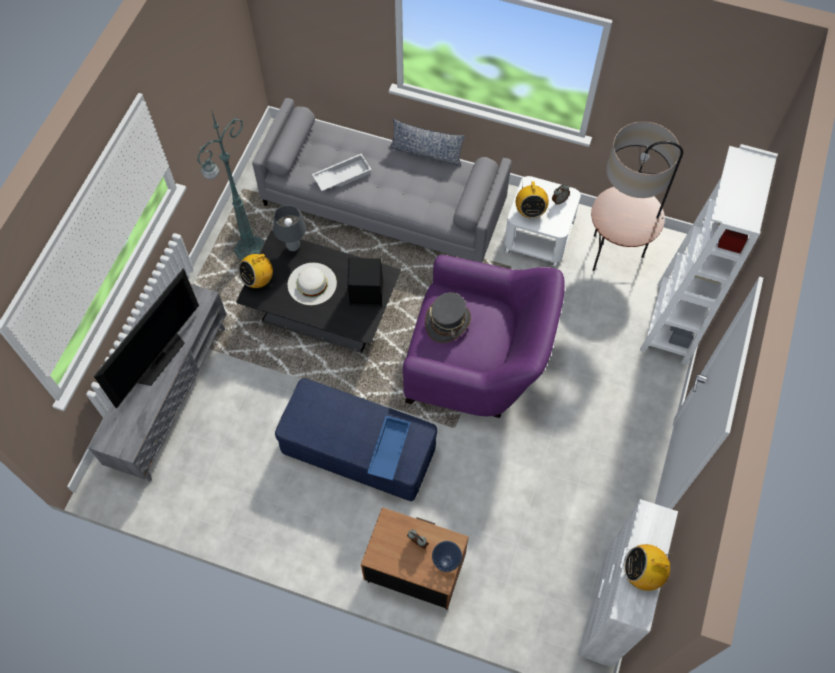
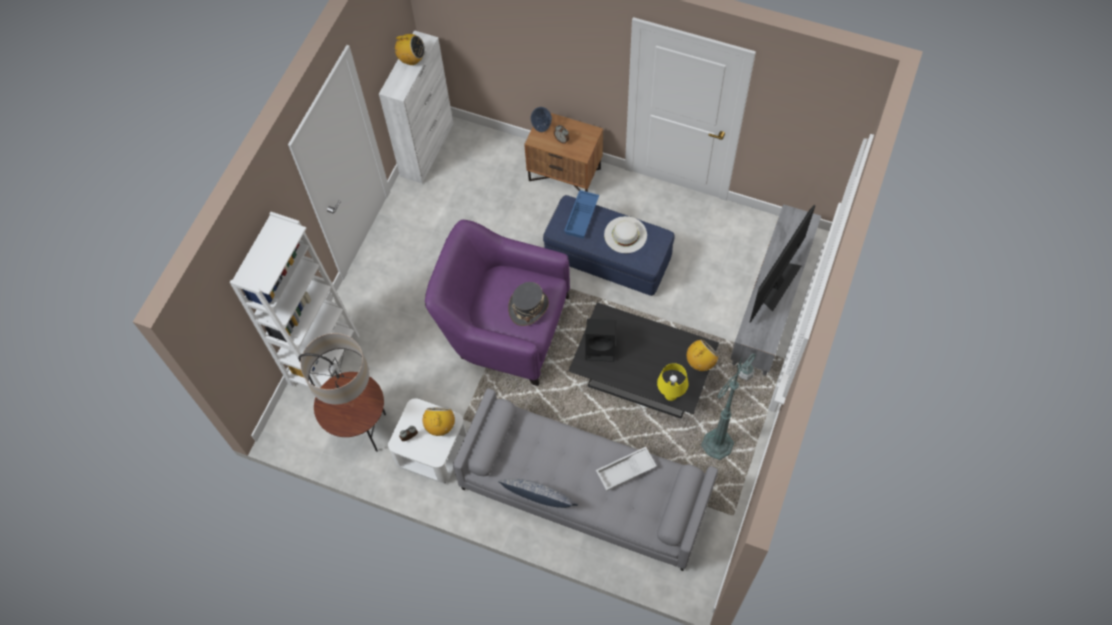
camera: 175 degrees left, 0 degrees up
grey table lamp [273,205,306,251] -> yellow table lamp [657,363,688,401]
white hat [288,263,337,305] -> white hat moved to [604,216,647,253]

